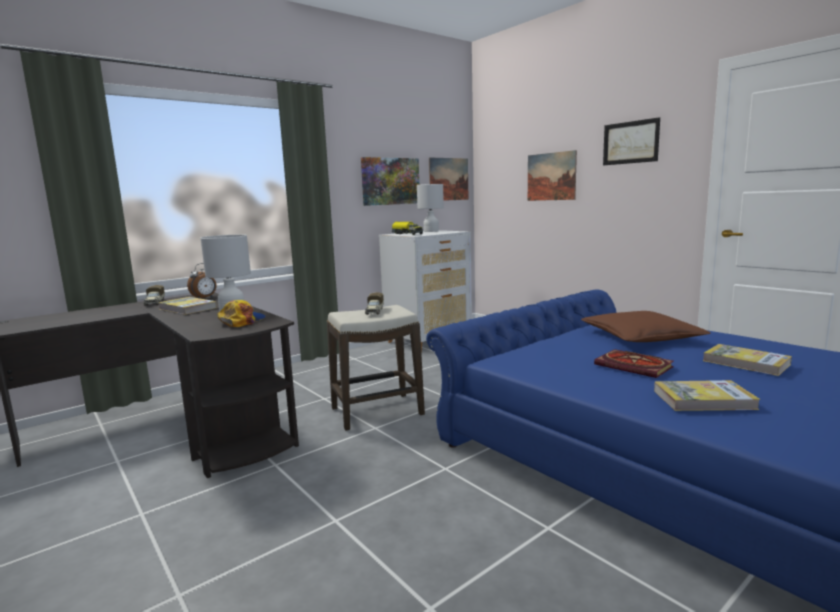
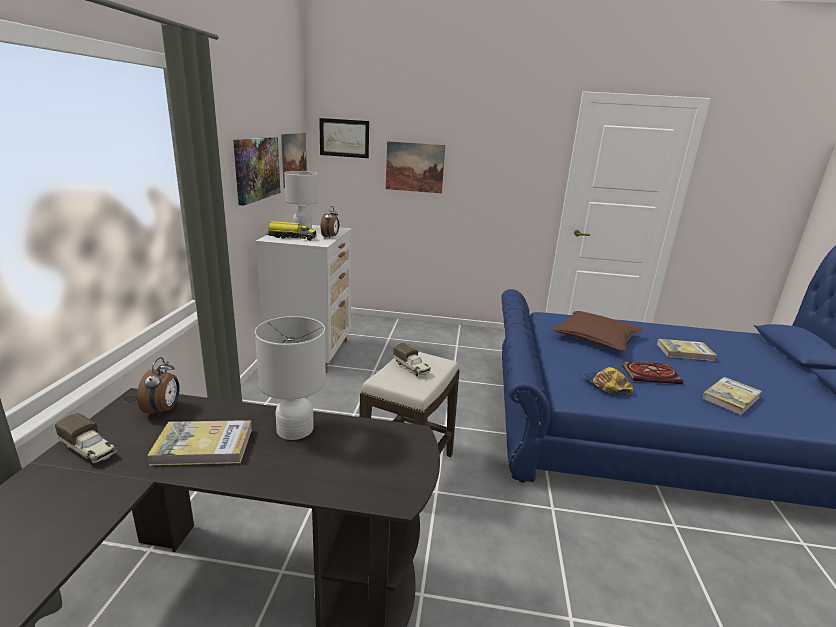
camera: 45 degrees left, 10 degrees up
cap [217,300,266,327] -> cap moved to [583,367,633,395]
picture [603,117,660,165] -> picture moved to [319,118,369,158]
none -> alarm clock [320,206,339,239]

